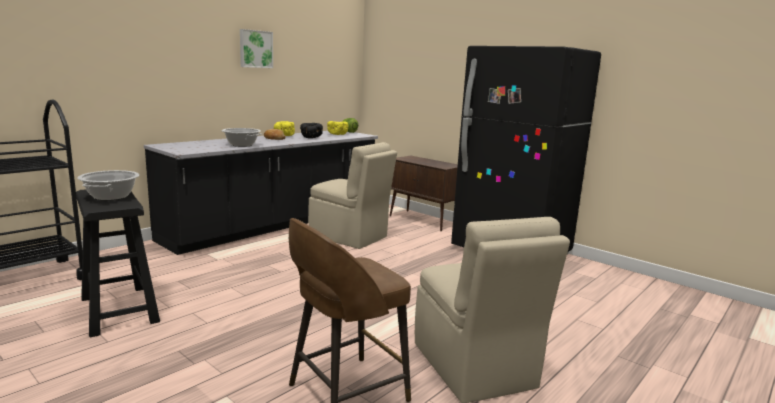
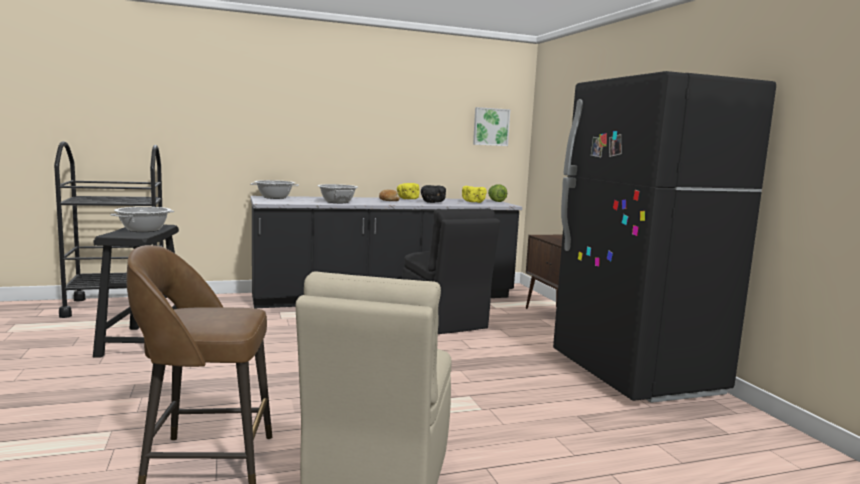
camera: 30 degrees right, 5 degrees down
picture [240,29,273,68] -> picture moved to [473,107,510,146]
beige chair [308,142,397,249] -> black chair [402,208,500,334]
none -> cooking pot [250,180,299,199]

